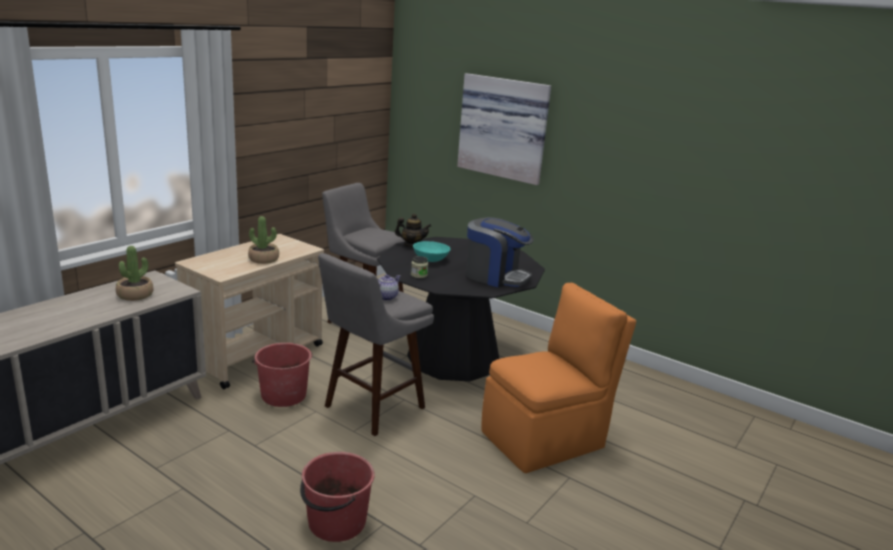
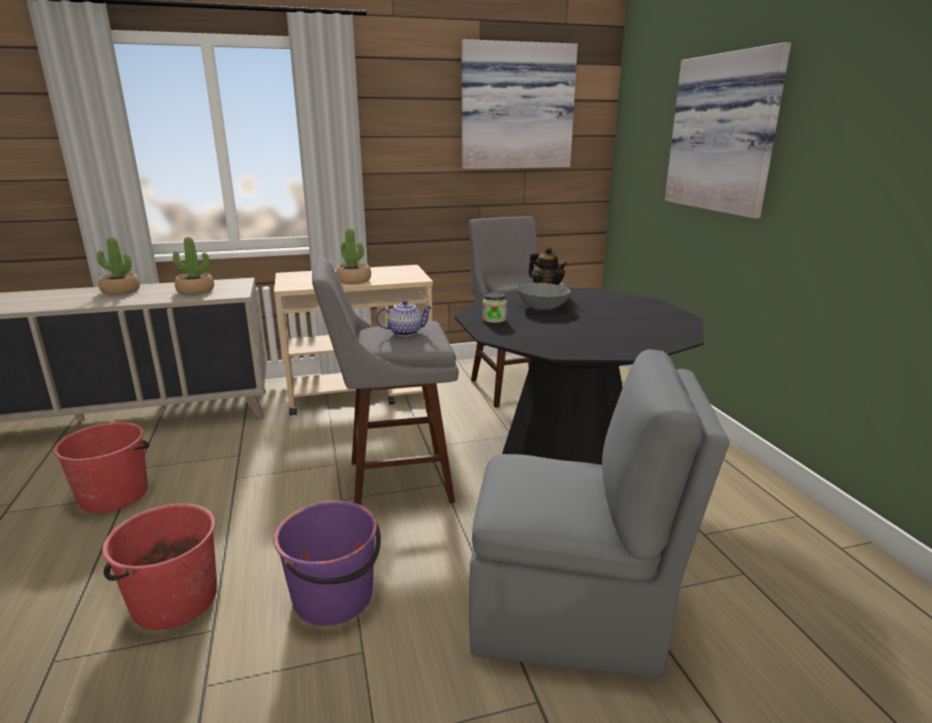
camera: 40 degrees right, 0 degrees up
red bucket [252,343,313,407] -> red bucket moved to [53,422,149,513]
turquoise bowl [413,241,450,262] -> grey bowl [517,283,571,310]
coffee machine [466,217,534,287] -> none
orange chair [481,283,636,473] -> grey chair [469,349,729,678]
none -> potted plant [97,237,140,295]
none -> purple bucket [274,501,381,626]
none -> picture [462,39,578,169]

